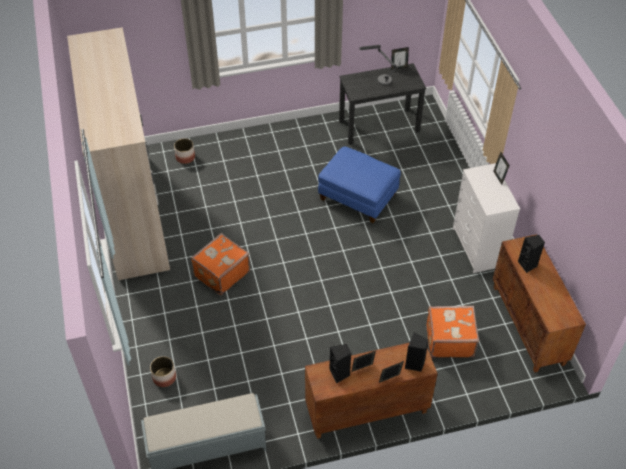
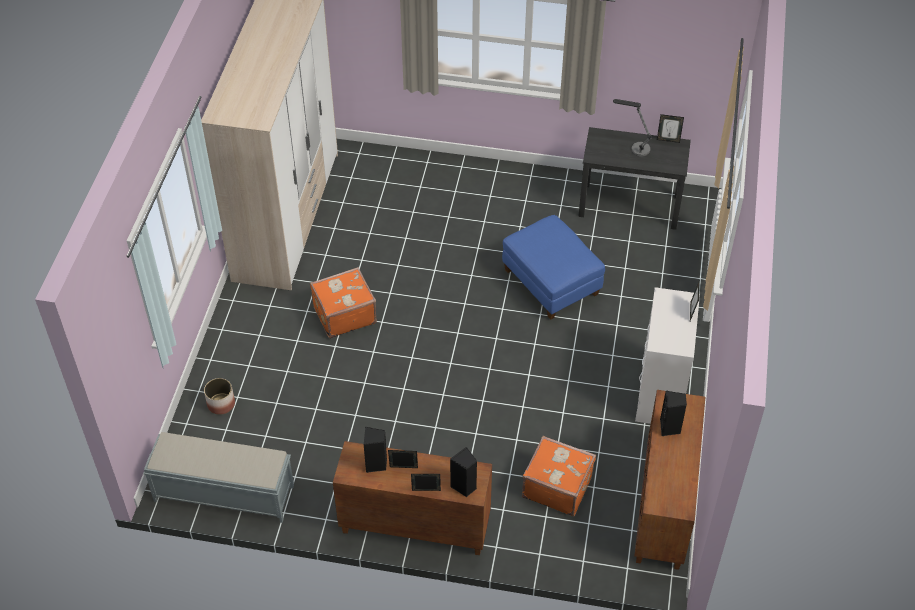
camera: 25 degrees right, 0 degrees up
planter [174,138,195,164] -> none

